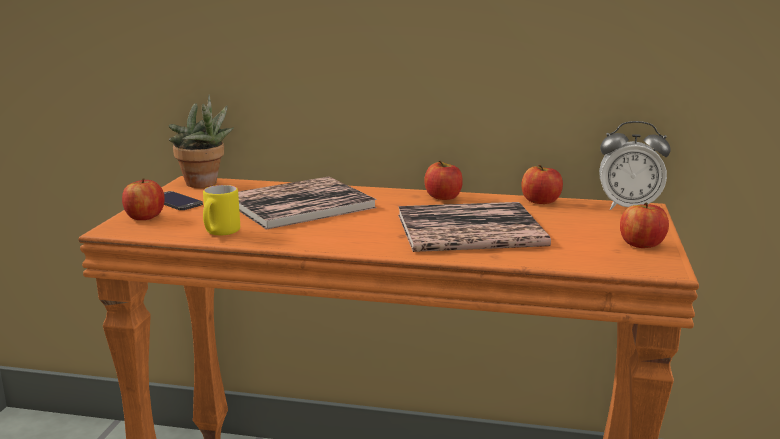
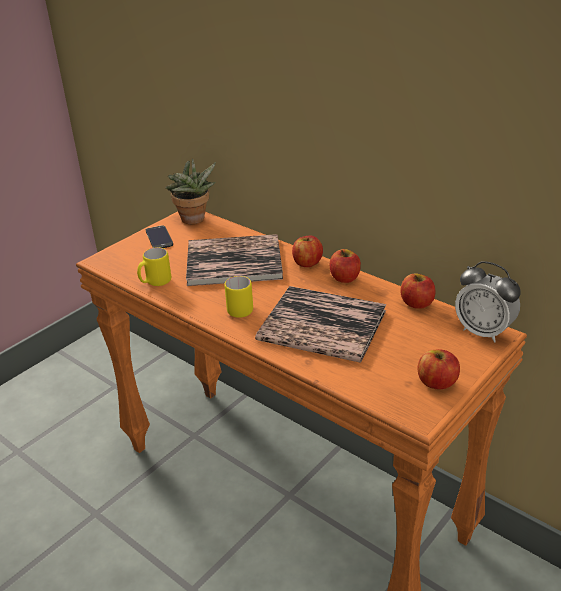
camera: 30 degrees right, 15 degrees up
apple [122,178,165,220] -> apple moved to [292,236,323,267]
none -> yellow mug [224,276,253,318]

